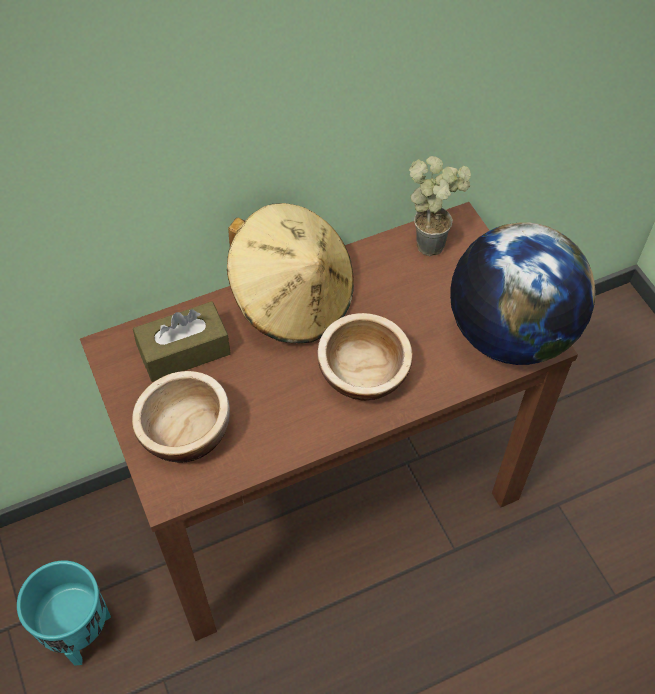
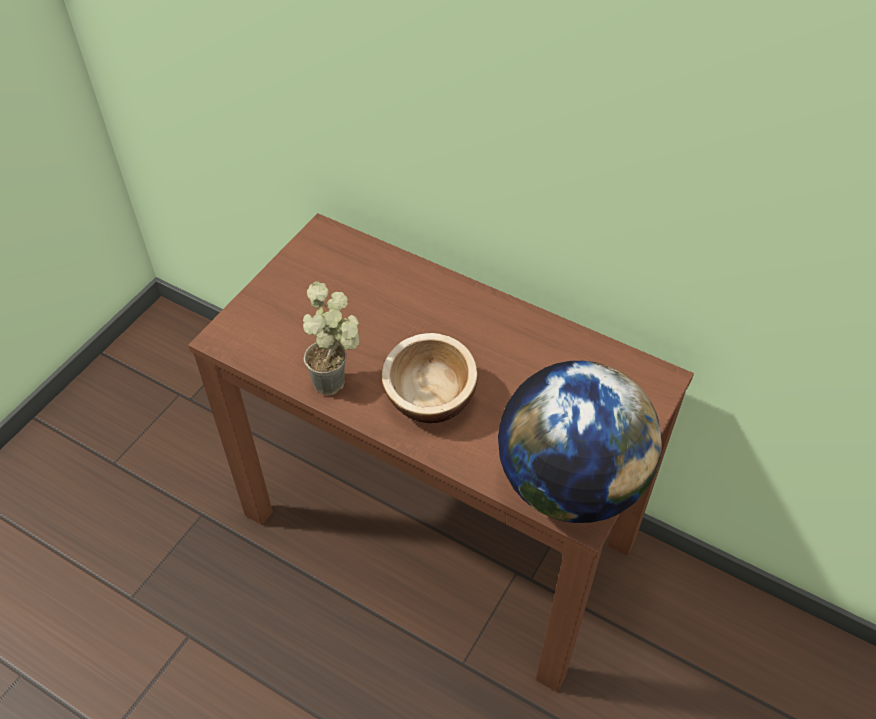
camera: 55 degrees right, 5 degrees down
turquoise planter [17,561,111,665] -> none
bowl [132,371,230,463] -> none
brown tissue box [133,301,231,382] -> none
beige hat [227,203,354,343] -> none
potted plant [409,156,471,256] -> potted plant moved to [303,282,360,396]

